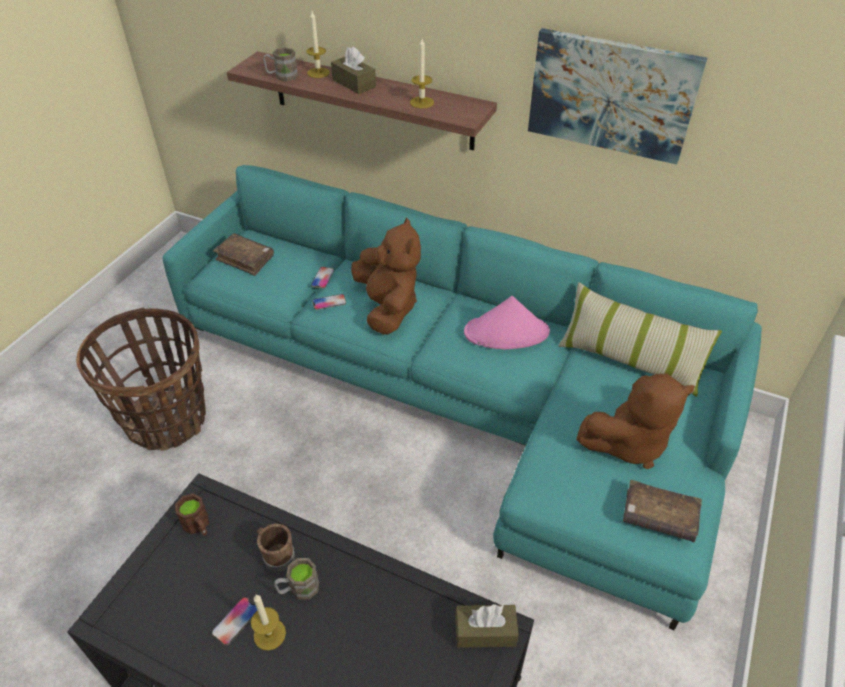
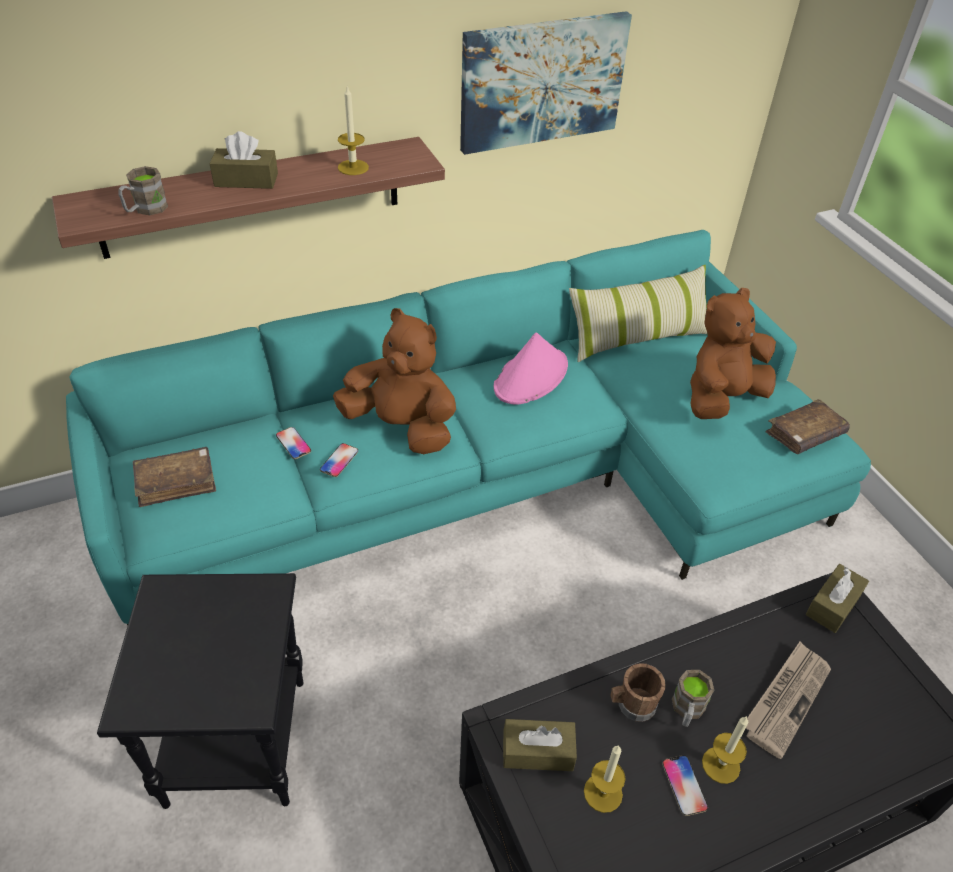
camera: 50 degrees left, 0 degrees up
basket [76,307,206,451] -> black side table [97,573,303,809]
brown mug [175,493,209,536] -> brown tissue box [503,719,577,771]
candle [306,11,330,78] -> candle moved to [584,745,626,813]
brown plush toy [576,374,695,469] -> brown plush toy turned 150 degrees counterclockwise [690,288,776,419]
none -> newspaper [746,641,831,759]

